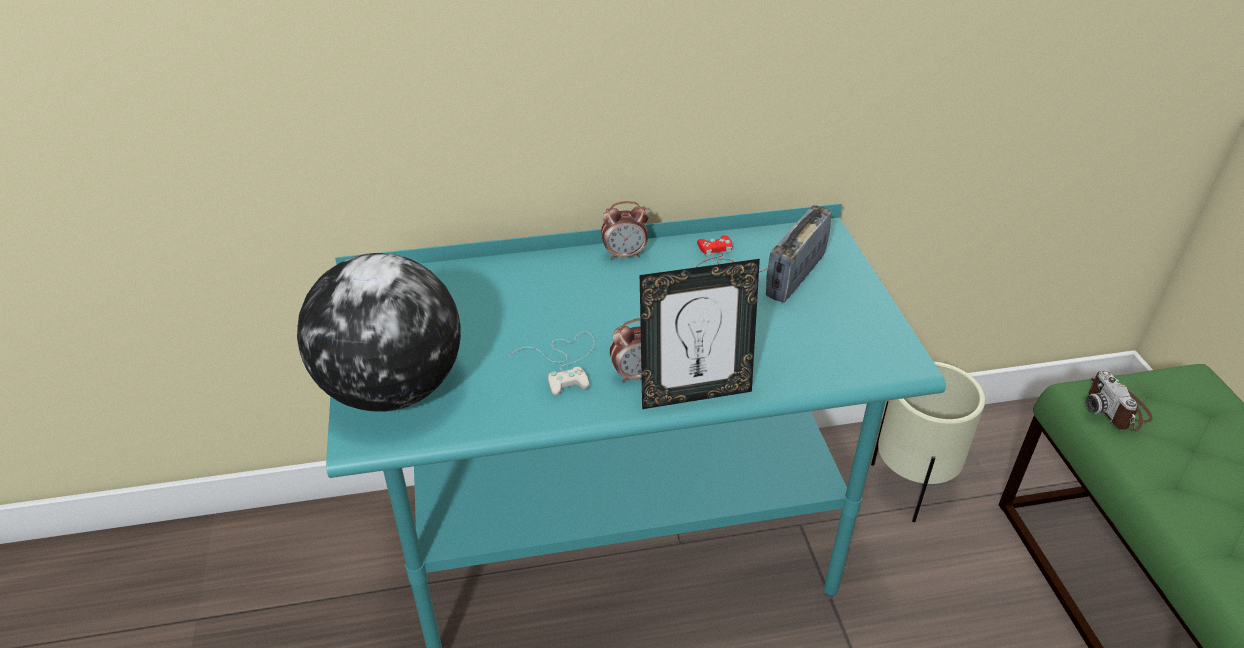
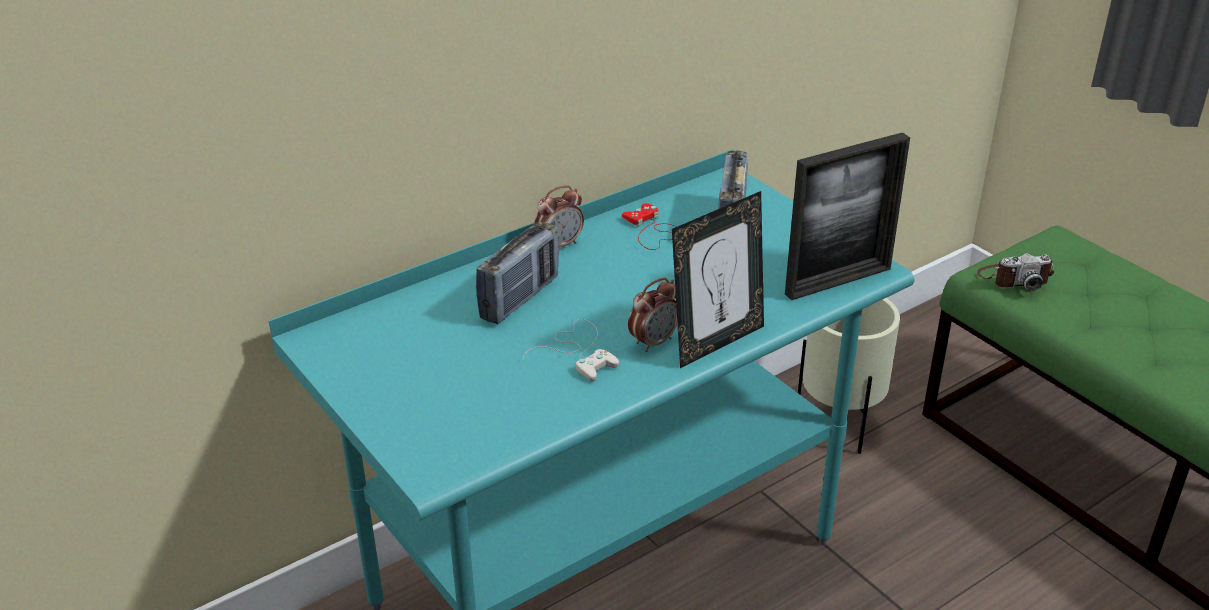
camera: 25 degrees left, 5 degrees down
globe [297,253,461,412] -> none
camera [1086,370,1153,432] -> camera turned 60 degrees counterclockwise [977,253,1054,291]
none -> radio [476,222,559,324]
none -> picture frame [785,132,910,300]

